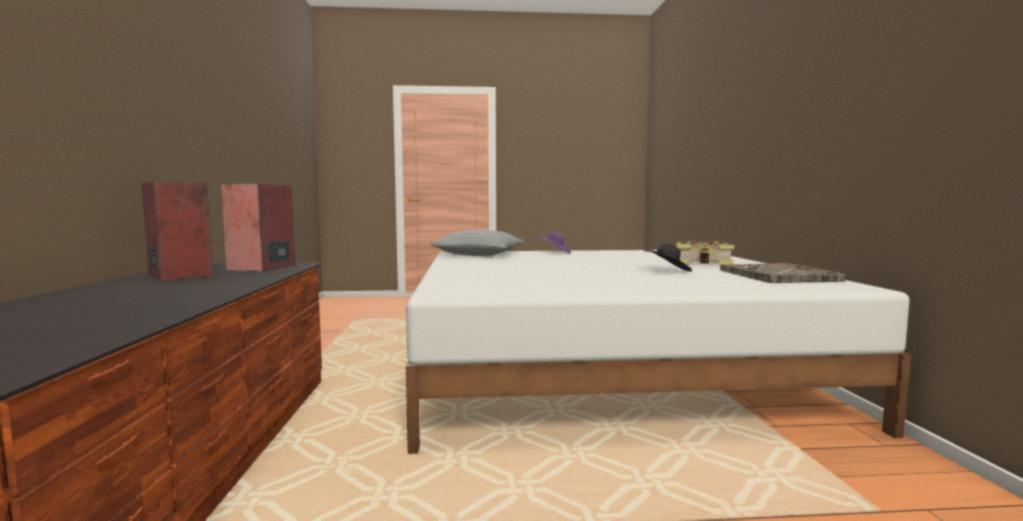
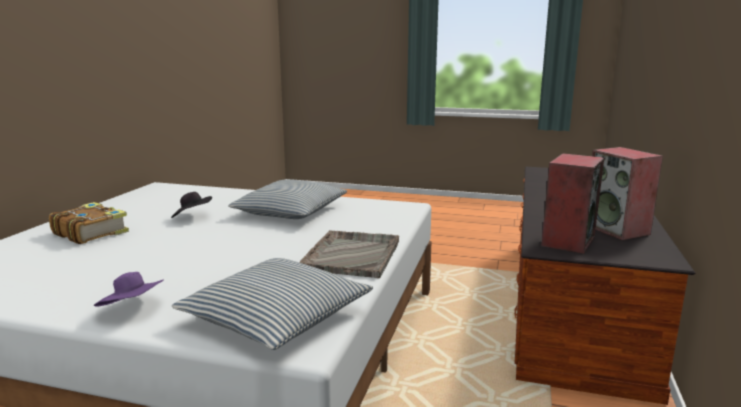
camera: 160 degrees left, 10 degrees up
grey tray [720,263,846,283] -> grey tray moved to [299,230,399,278]
none -> pillow [228,179,347,219]

